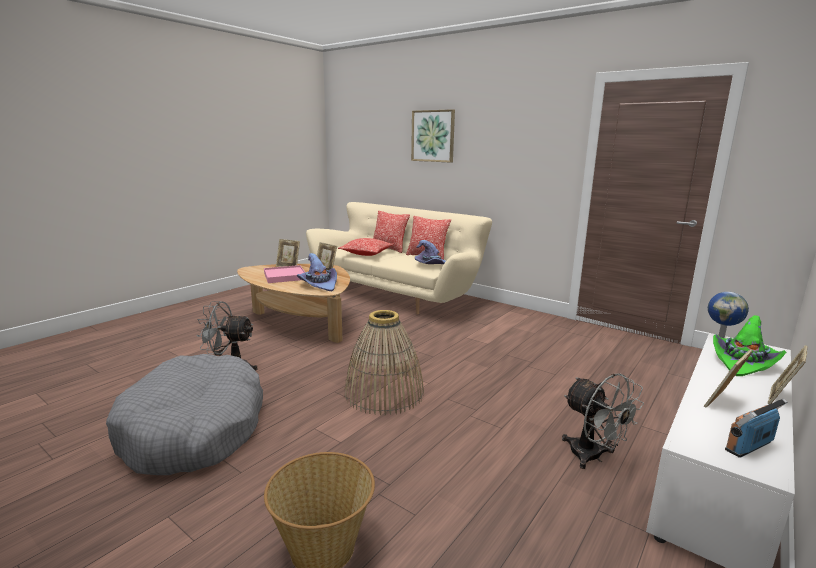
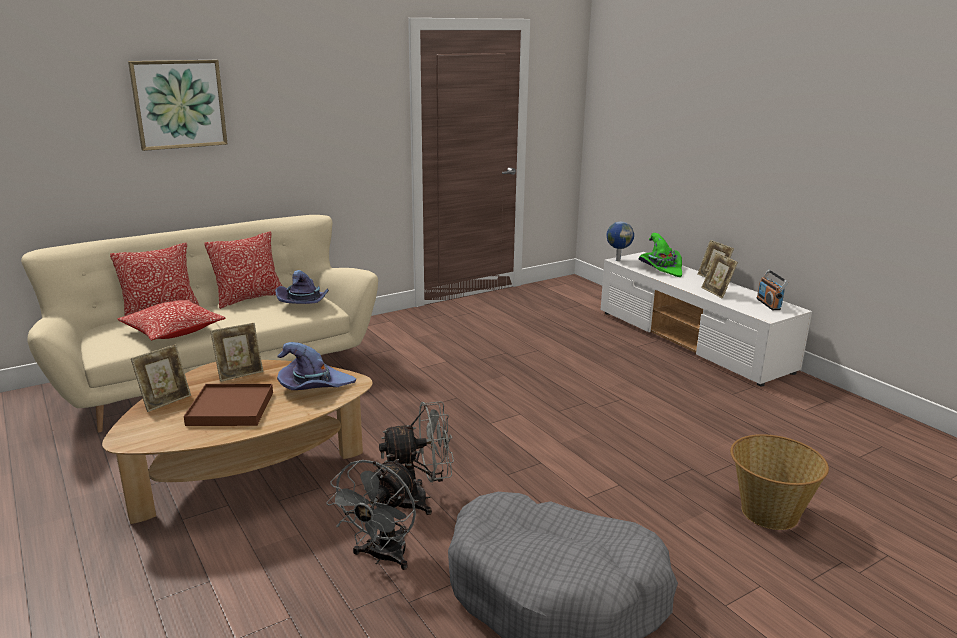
camera: 70 degrees left, 5 degrees up
pink tray [264,265,305,283] -> brown tray [184,384,273,426]
basket [344,310,424,415] -> none
grey fan [562,373,644,469] -> grey fan moved to [379,401,454,515]

